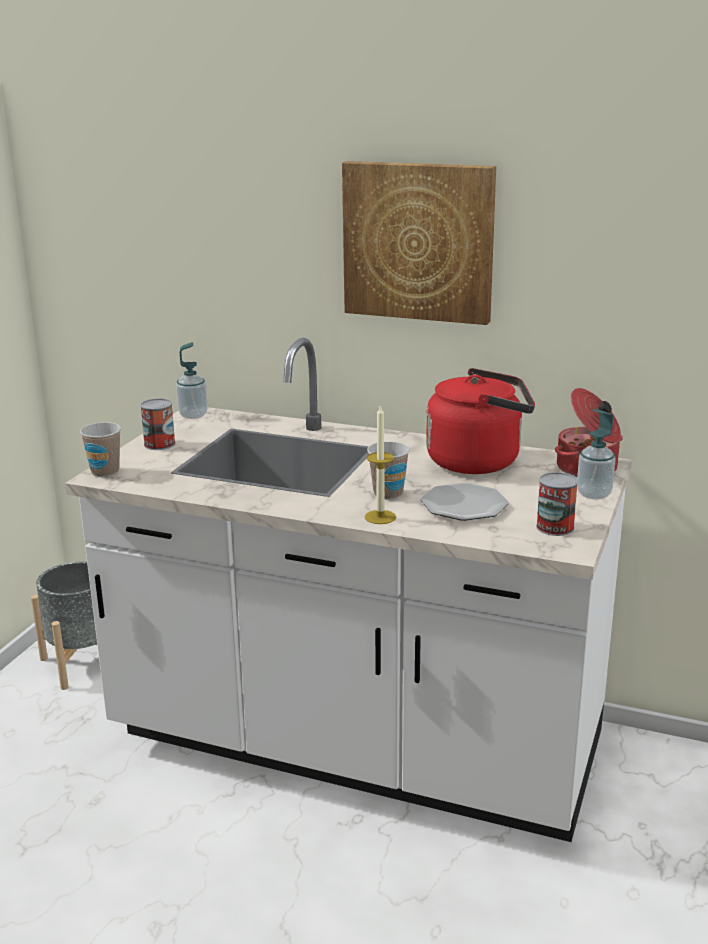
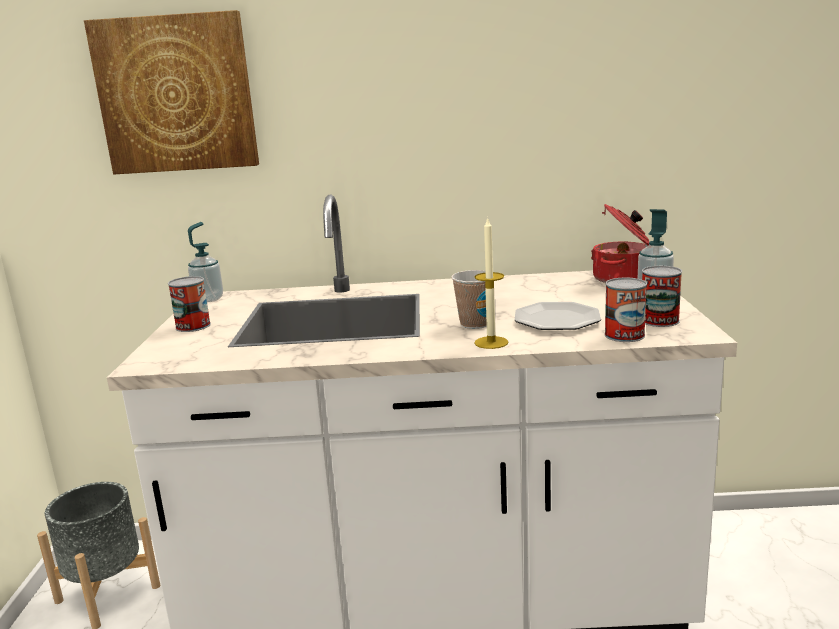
camera: 20 degrees left, 5 degrees down
cup [80,422,121,477] -> none
picture [342,161,496,325] -> picture moved to [84,10,259,175]
red kettle [426,368,535,474] -> none
none -> can [604,277,647,342]

